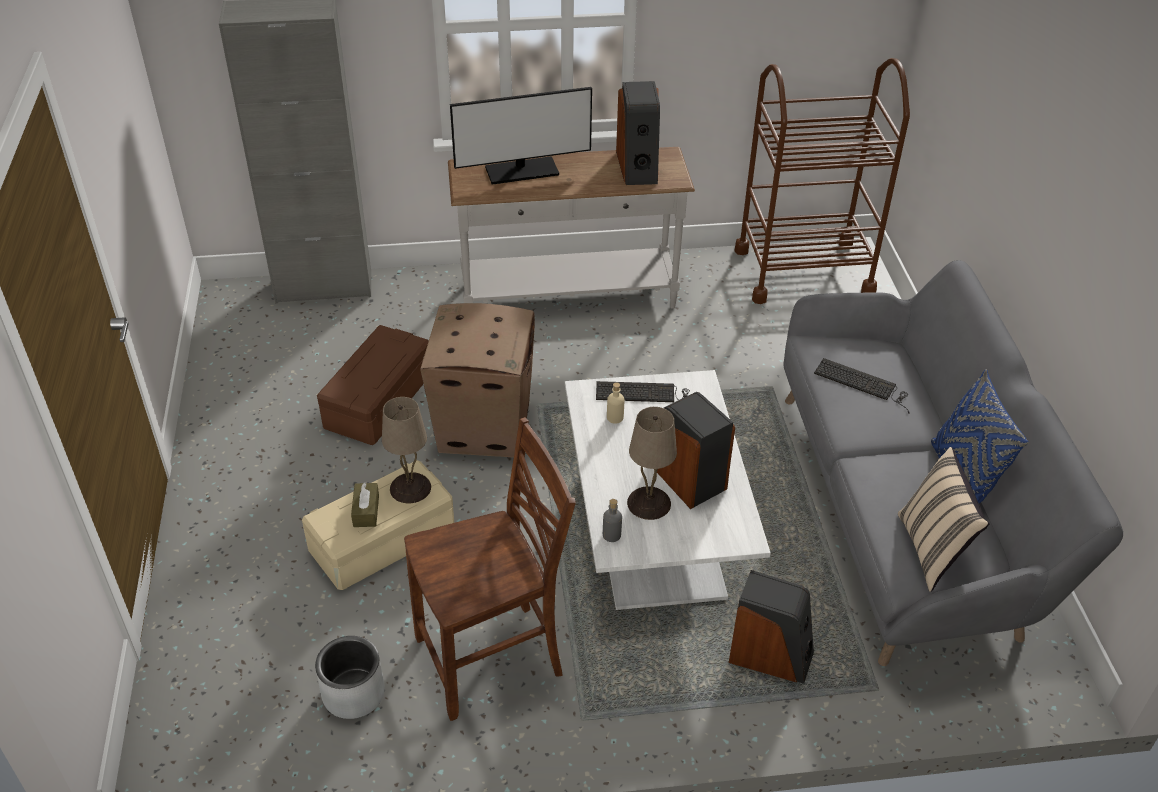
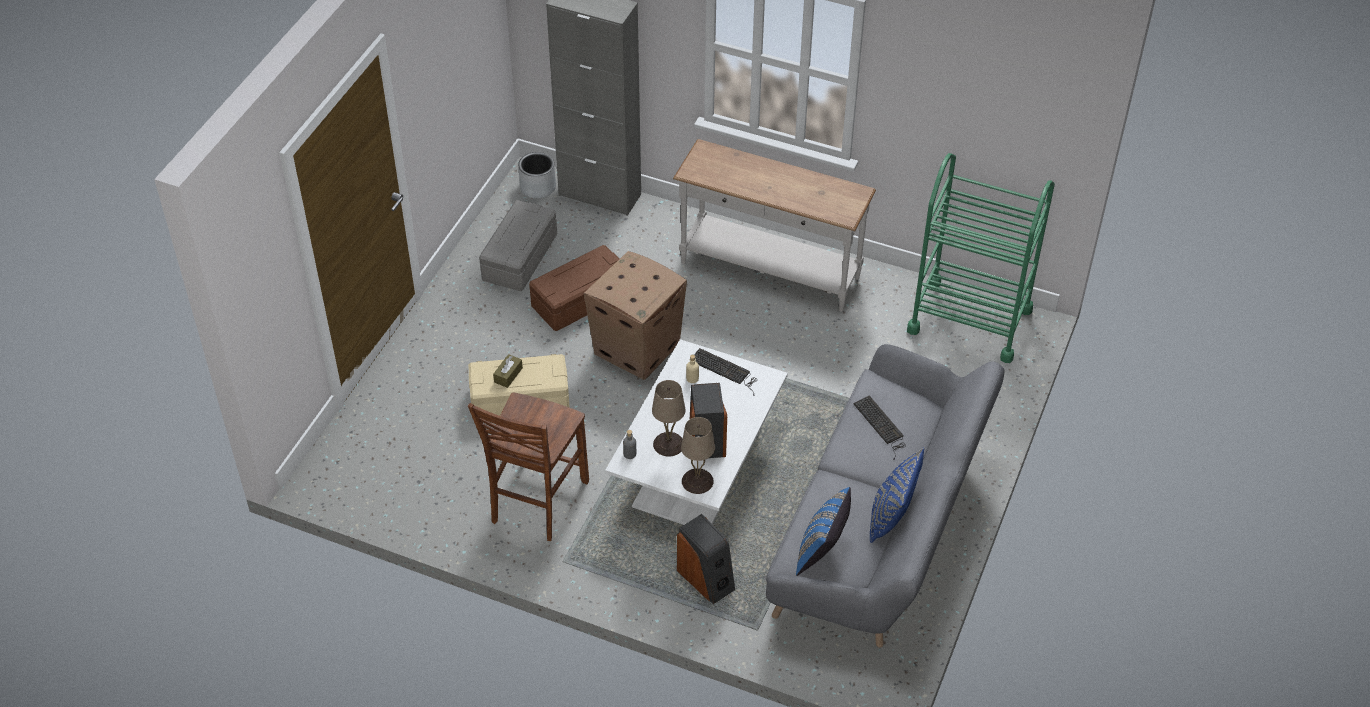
camera: 30 degrees right, 5 degrees up
grey planter [315,636,385,719] -> grey planter moved to [518,152,556,198]
beige table lamp [382,397,431,503] -> beige table lamp moved to [681,417,715,494]
brown chair [404,417,576,721] -> brown chair turned 105 degrees clockwise [468,393,589,541]
monitor [450,87,592,185] -> none
speaker [616,81,660,185] -> none
brown cart [734,58,910,304] -> green cart [907,153,1055,363]
beige pillow [898,447,990,592] -> blue pillow [796,487,851,576]
none -> grey storage box [479,200,557,291]

